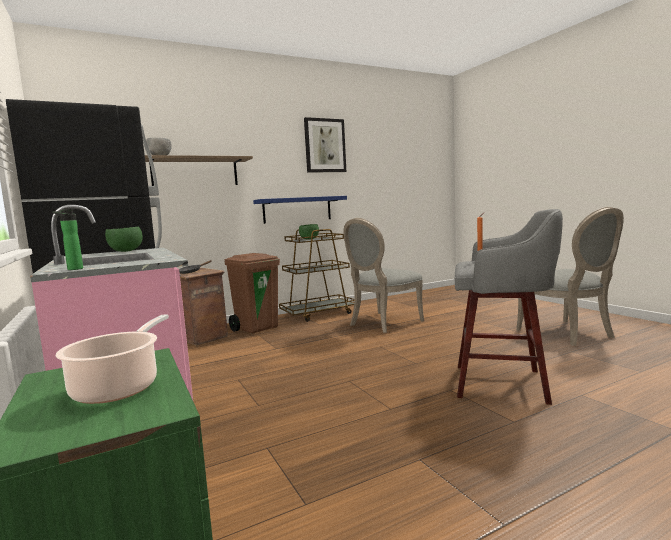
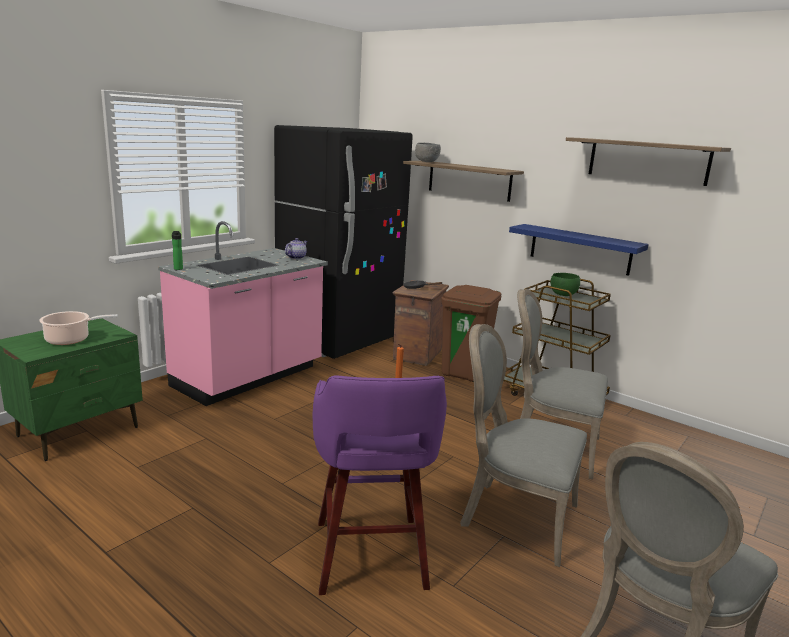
camera: 65 degrees right, 10 degrees up
green bowl [105,227,143,252] -> teapot [285,238,307,259]
picture [304,117,346,173] -> shelf [566,137,731,186]
grey stool [455,209,563,405] -> purple stool [313,375,447,595]
none -> grey chair [460,324,587,567]

